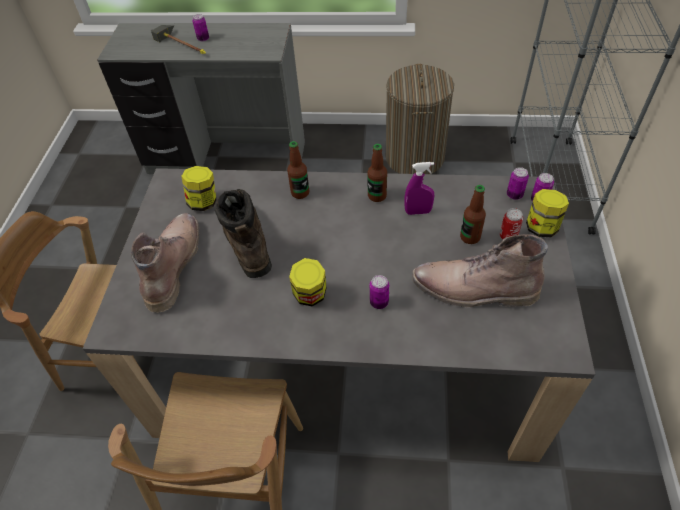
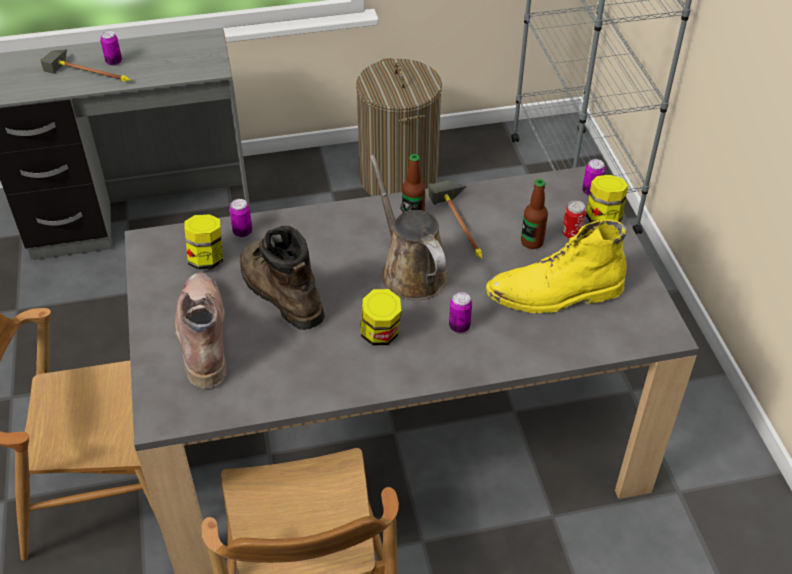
camera: 20 degrees left, 5 degrees down
bottle [287,141,309,199] -> none
purple spray bottle [404,162,434,215] -> hammer [428,180,482,258]
brown boot [412,234,548,307] -> yellow boot [486,219,627,314]
can [507,167,529,200] -> can moved to [229,199,252,237]
none -> brown watering can [370,155,448,300]

